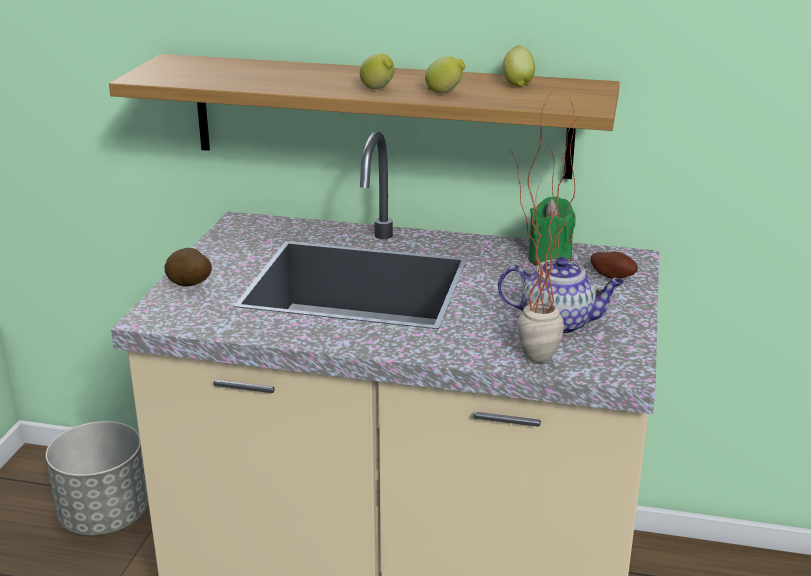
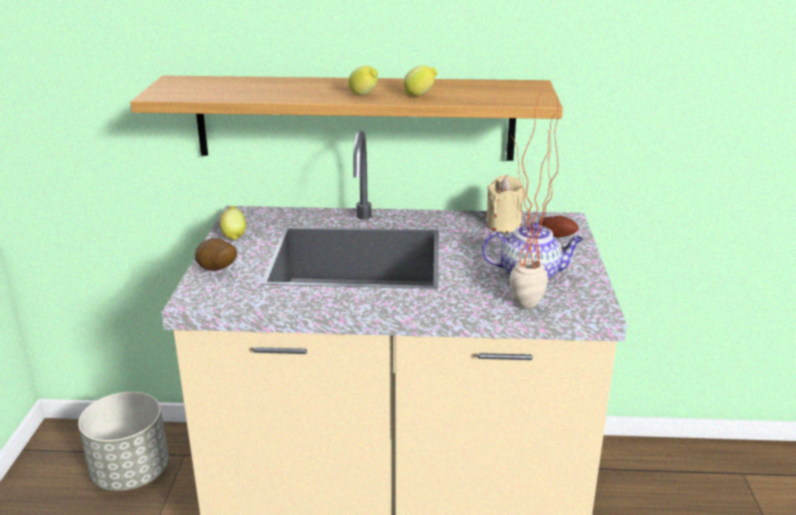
camera: 10 degrees left, 0 degrees up
lemon [503,45,535,87] -> lemon moved to [220,206,246,240]
green candle [528,197,576,266] -> beige candle [486,175,524,233]

